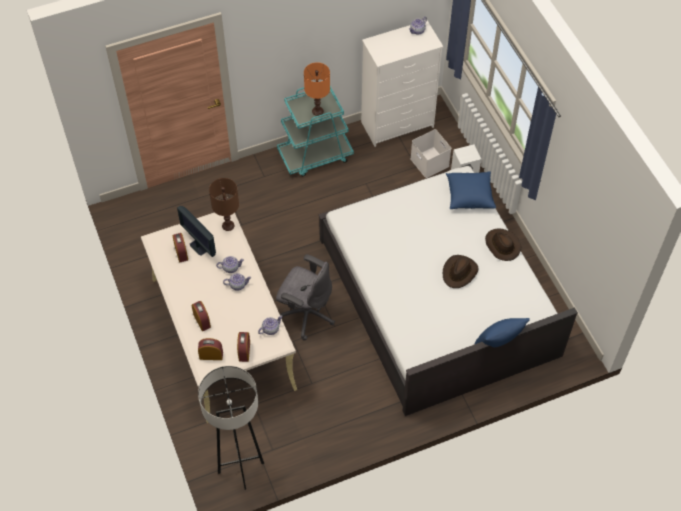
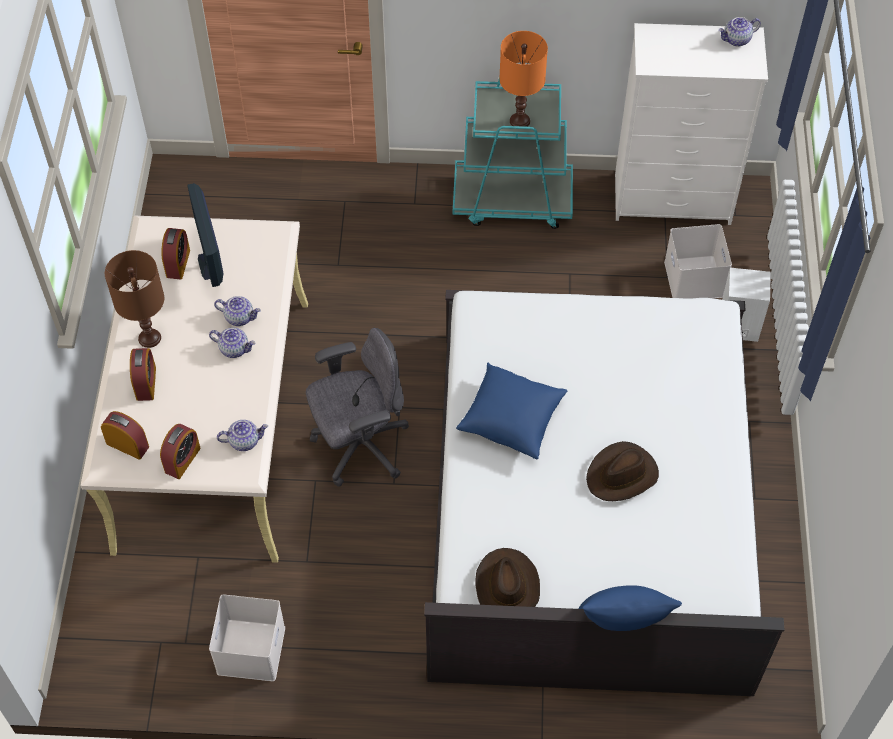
camera: 25 degrees right, 0 degrees up
grey floor lamp [198,366,264,490] -> none
brown table lamp [209,178,239,231] -> brown table lamp moved to [105,250,164,348]
grey office chair [276,254,335,340] -> grey office chair turned 75 degrees counterclockwise [306,328,409,487]
blue pillow [446,171,496,209] -> blue pillow moved to [456,363,568,459]
brown hat [485,228,521,261] -> brown hat moved to [475,548,540,607]
none -> white storage box [209,595,285,681]

